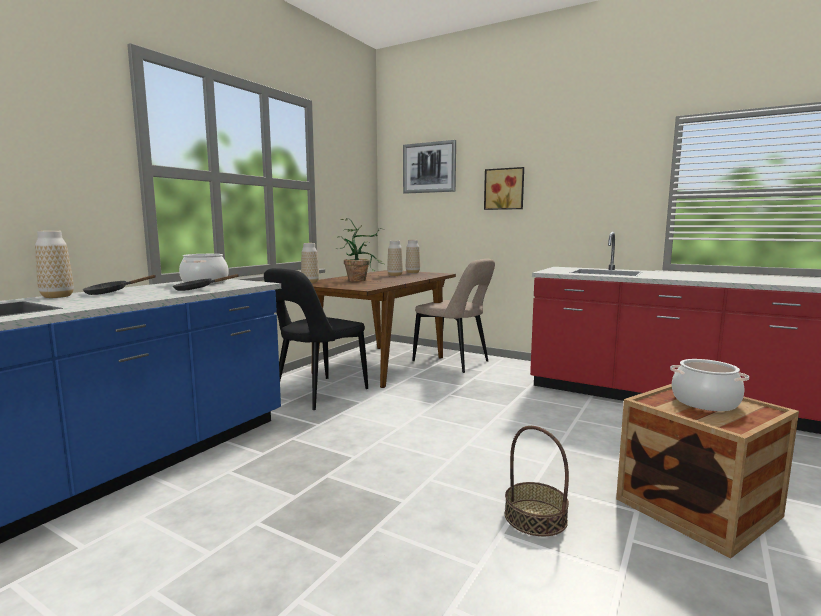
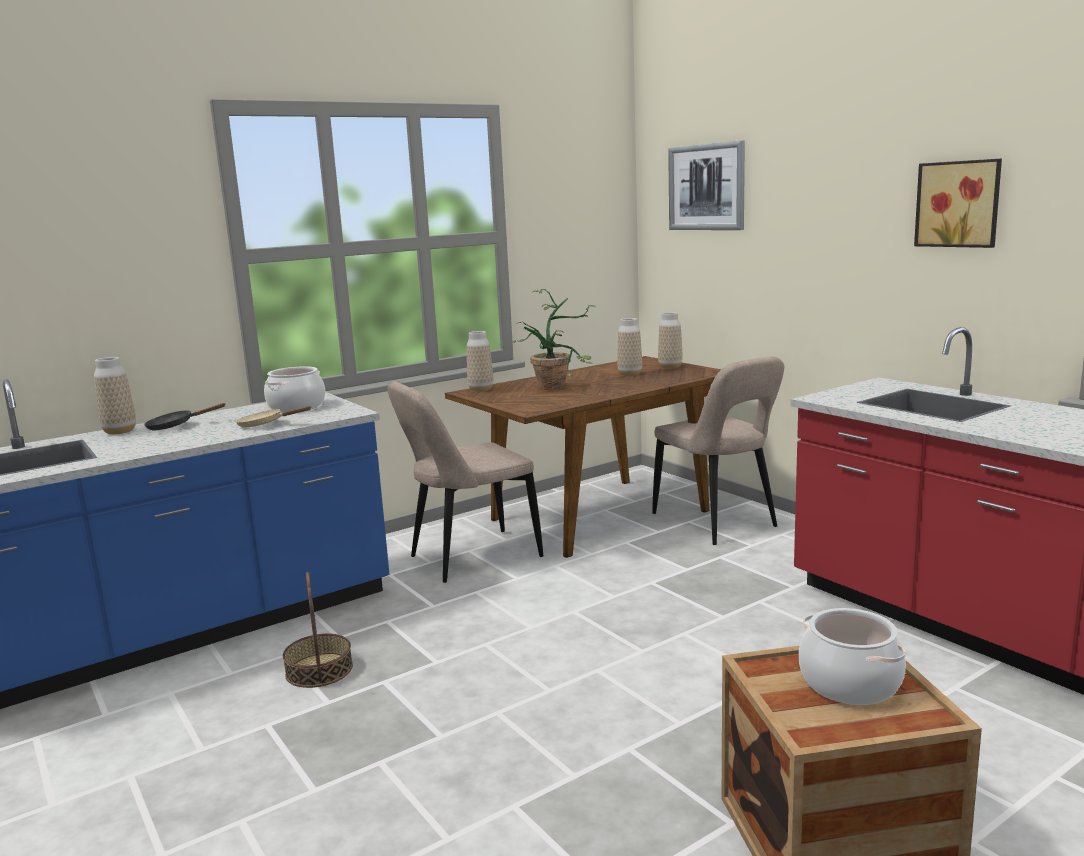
camera: 25 degrees right, 5 degrees up
black frying pan [173,274,240,291] -> beige frying pan [236,406,311,428]
black chair [264,268,368,410] -> beige chair [388,381,543,583]
picture [484,167,524,210] -> picture moved to [914,159,1002,248]
basket [505,426,569,536] -> basket moved to [283,572,353,688]

